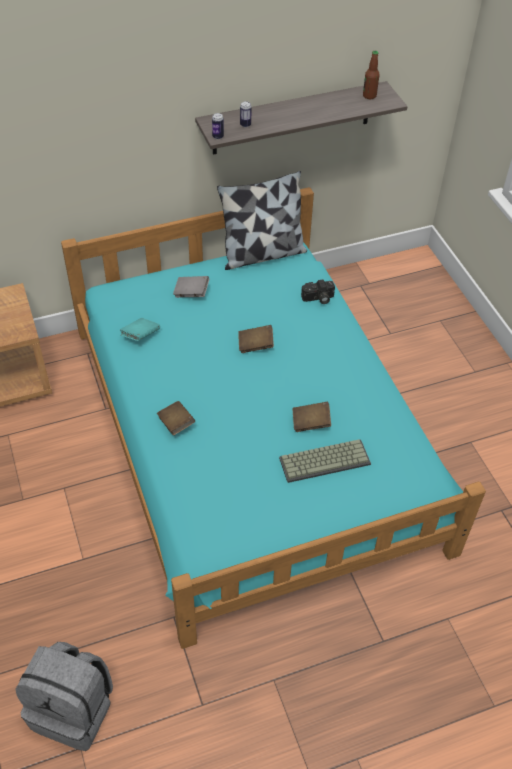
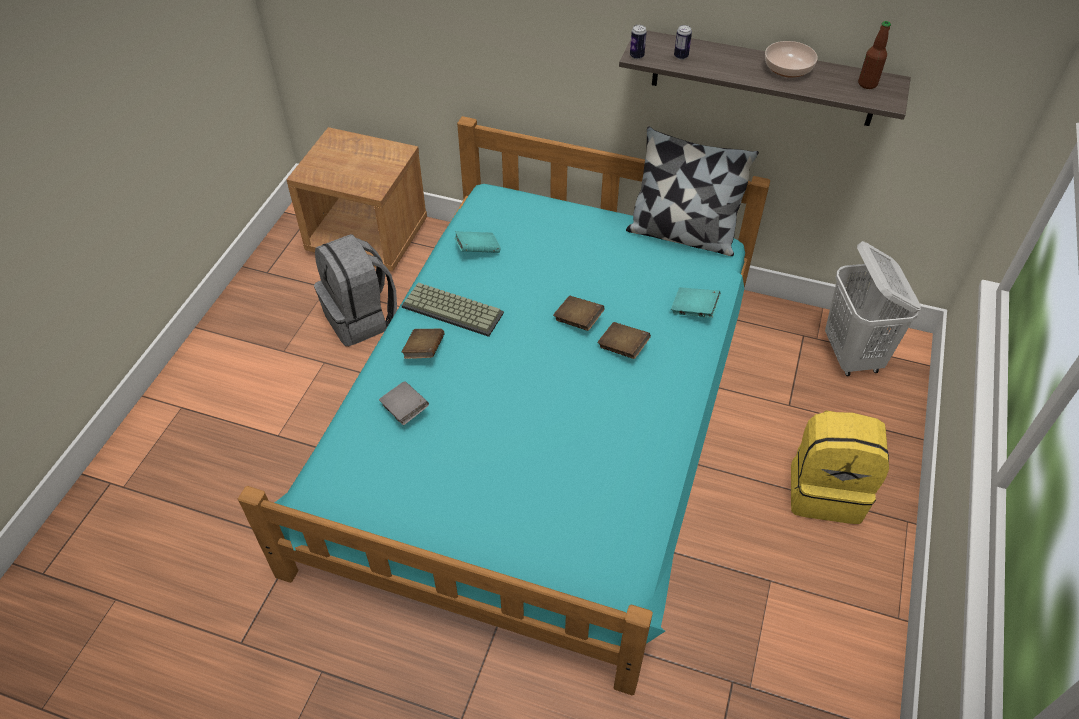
camera: 40 degrees right, 0 degrees up
grey backpack [15,642,113,751] -> grey backpack moved to [314,234,397,346]
grey book [173,276,209,298] -> grey book moved to [379,381,429,425]
keyboard [279,439,371,483] -> keyboard moved to [402,282,504,337]
brown book [293,401,331,432] -> brown book moved to [597,322,651,359]
camera [301,280,335,304] -> turquoise book [671,287,721,318]
none -> bowl [765,41,818,77]
none -> yellow backpack [791,410,889,524]
none -> white laundry basket [825,241,921,376]

